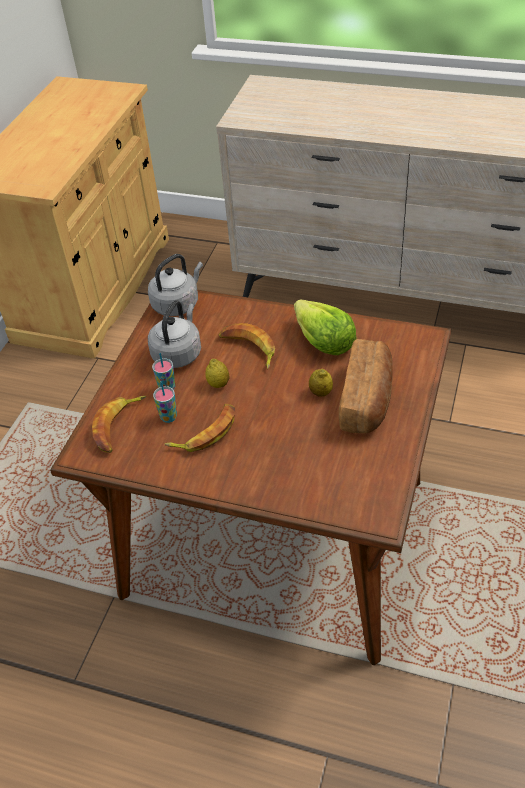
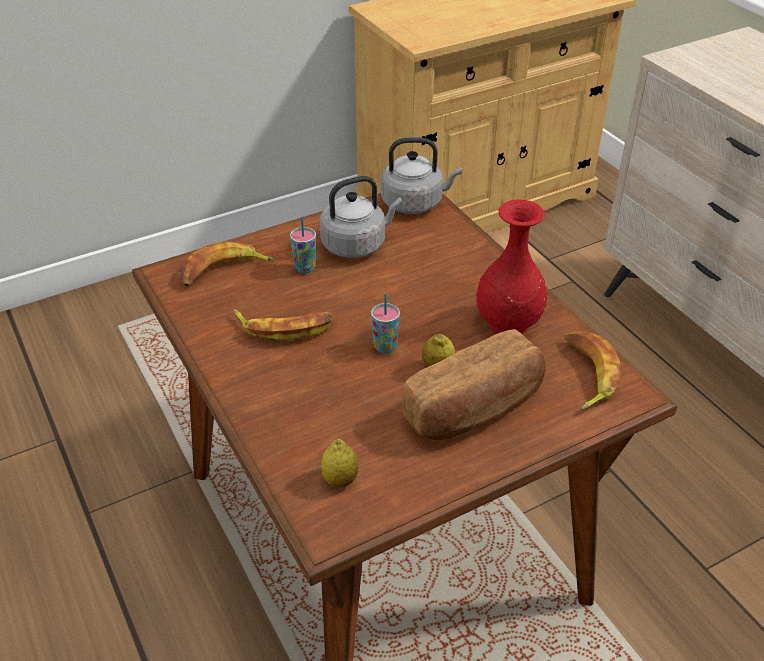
camera: 40 degrees right, 5 degrees down
cup [153,381,177,423] -> cup moved to [371,293,400,354]
lemon [205,359,230,388] -> lemon moved to [321,439,358,487]
banana [218,323,275,369] -> banana moved to [565,330,621,410]
lettuce [294,299,357,355] -> red vase [477,199,547,334]

